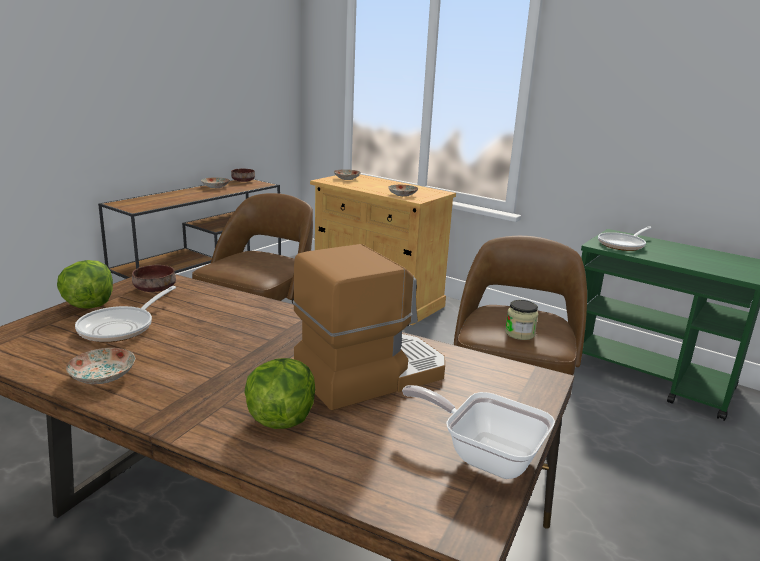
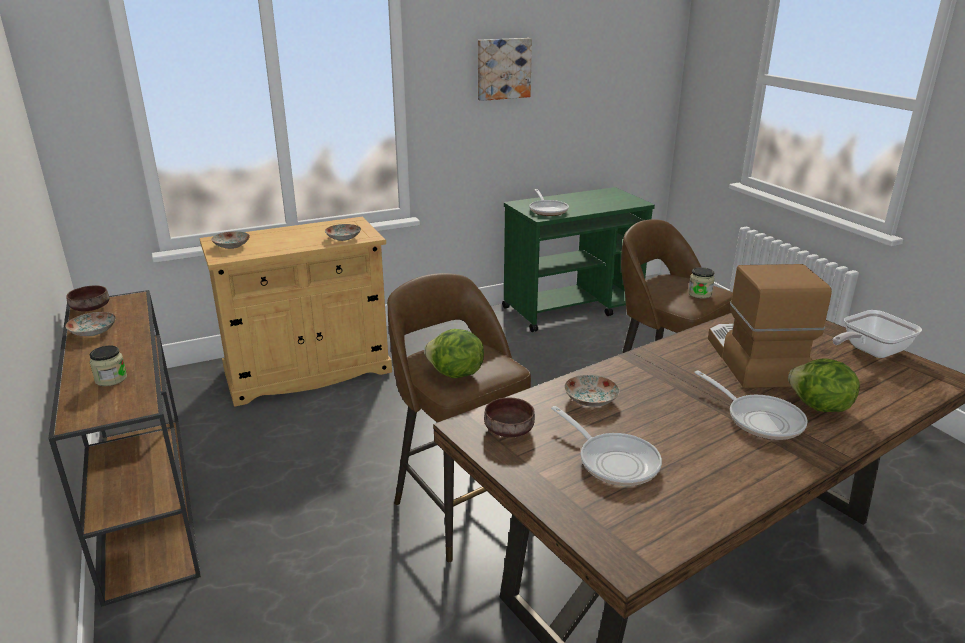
camera: 60 degrees left, 5 degrees up
lettuce [57,260,113,309] -> lettuce moved to [424,329,484,378]
plate [66,348,135,384] -> plate moved to [564,375,620,407]
none -> jar [89,346,127,386]
none -> picture [478,38,532,101]
none -> frying pan [694,370,808,440]

